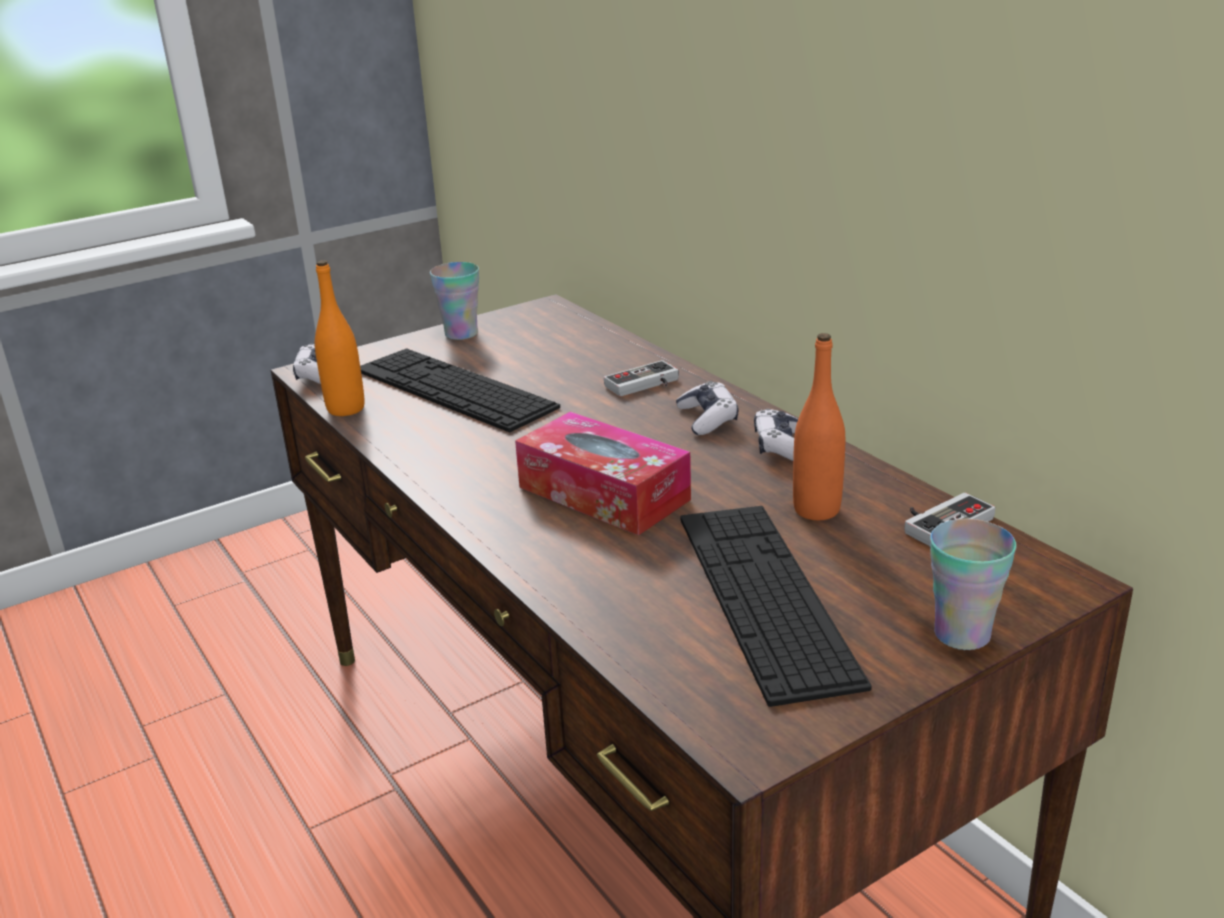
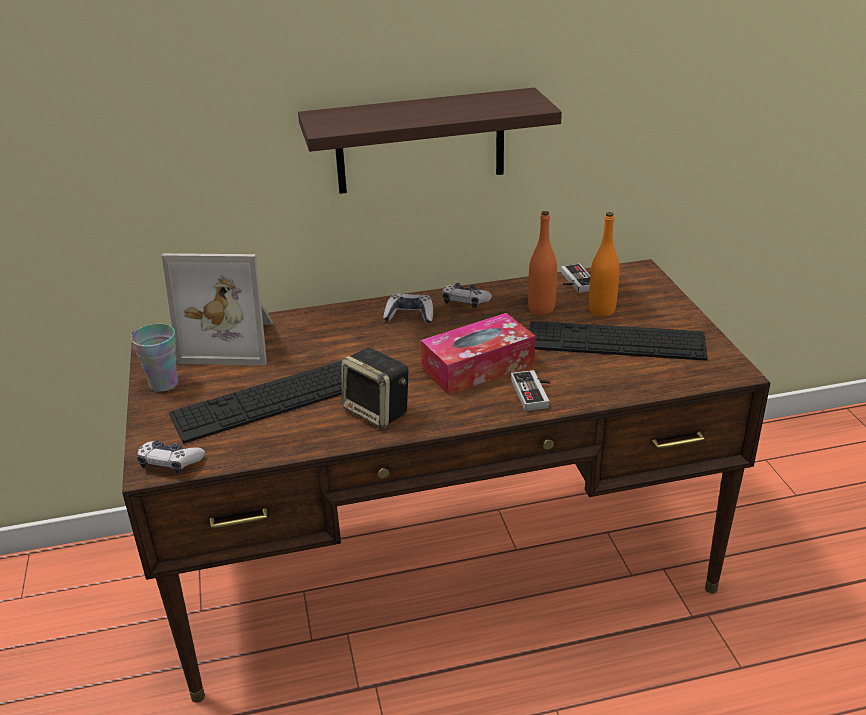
camera: 70 degrees left, 5 degrees up
orange bottle [315,260,364,416] -> orange bottle moved to [589,212,620,316]
game controller [604,360,679,397] -> game controller moved to [511,370,550,411]
cup [930,519,1017,650] -> none
none -> picture frame [162,253,273,366]
none -> shelf [298,87,562,194]
none -> speaker [342,348,408,428]

